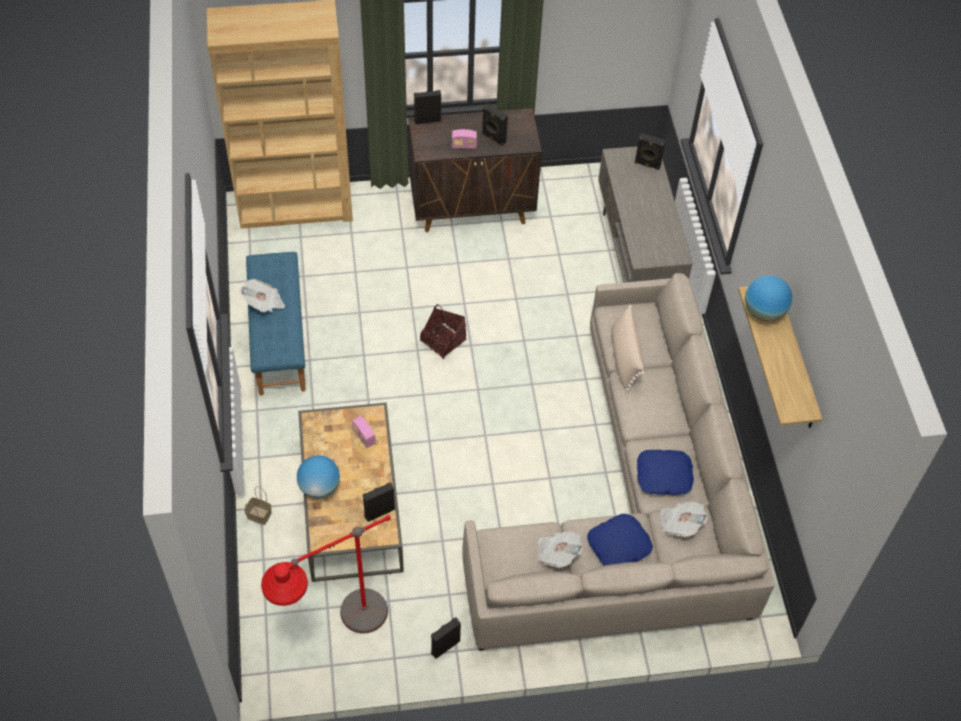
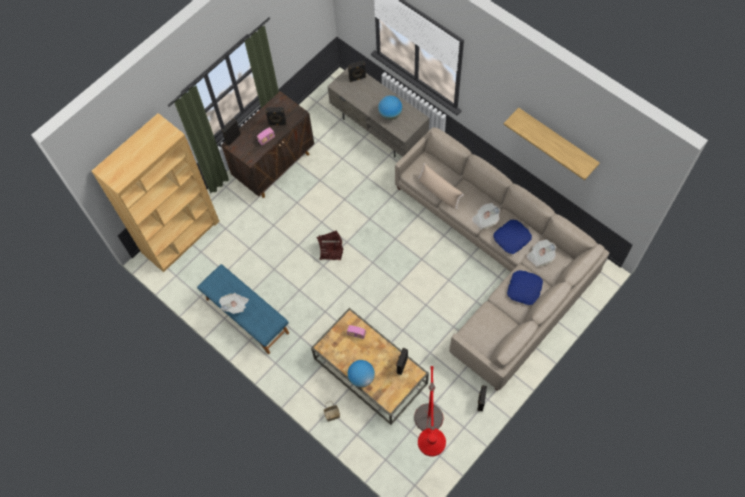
camera: 35 degrees left, 10 degrees up
newspaper [537,531,583,568] -> newspaper moved to [472,203,500,230]
globe [745,275,792,321] -> globe moved to [378,95,402,120]

